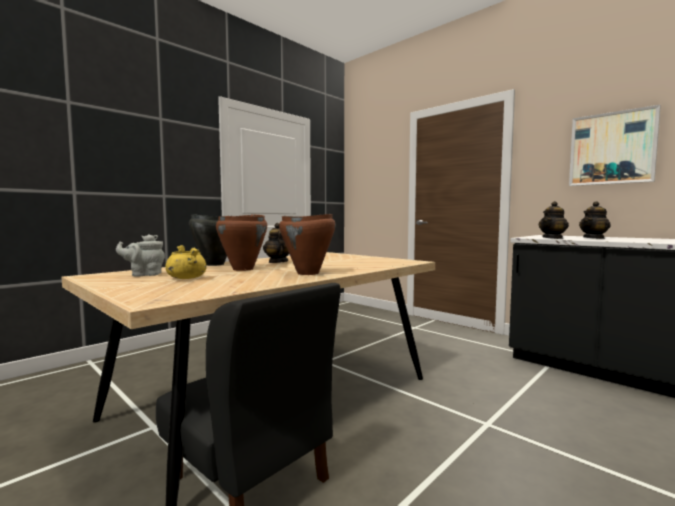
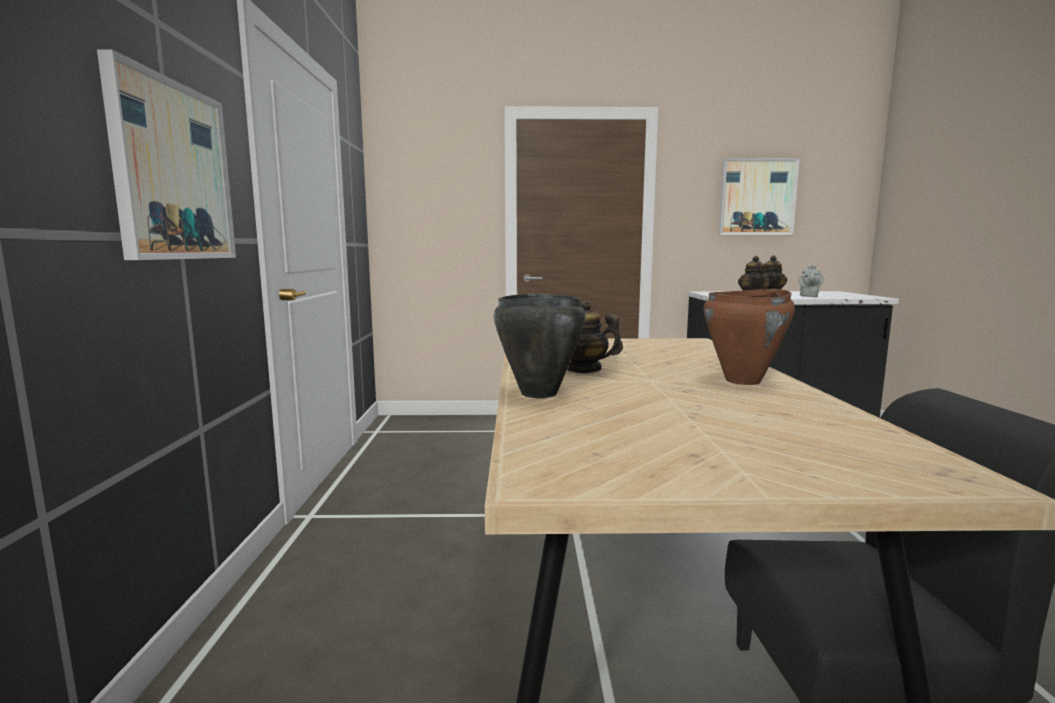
camera: 45 degrees left, 5 degrees up
grey teapot [116,235,165,277] -> grey teapot moved to [798,264,824,297]
yellow cooking pot [165,245,206,279] -> none
brown cooking pot [216,214,267,271] -> none
none -> picture [97,49,236,260]

